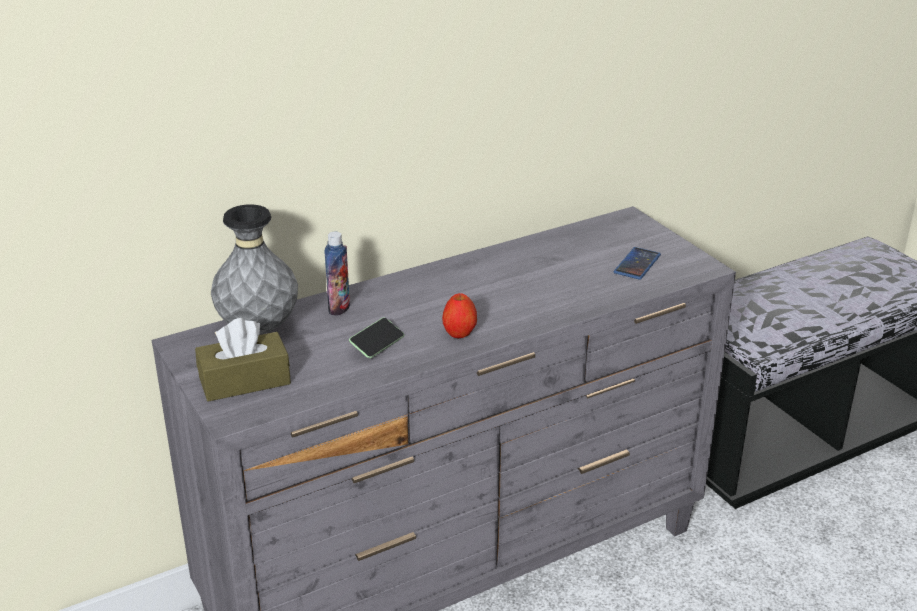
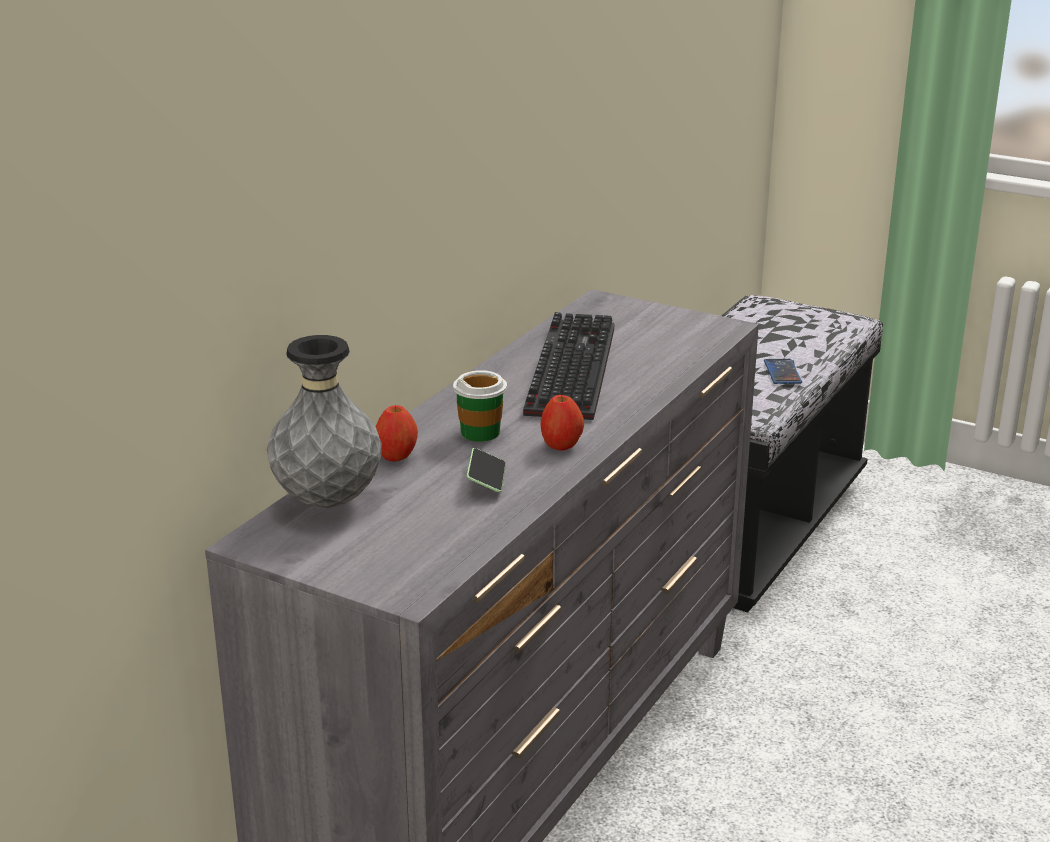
camera: 30 degrees left, 5 degrees down
brown tissue box [195,318,291,402] -> none
bottle [324,232,350,316] -> apple [376,405,418,462]
phone [614,247,661,280] -> phone moved to [764,359,802,384]
none -> cup [453,370,507,442]
none -> keyboard [523,312,615,420]

